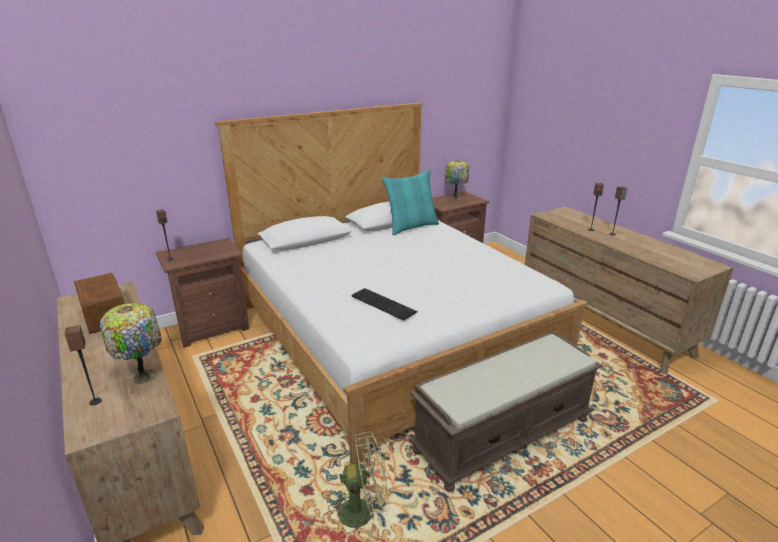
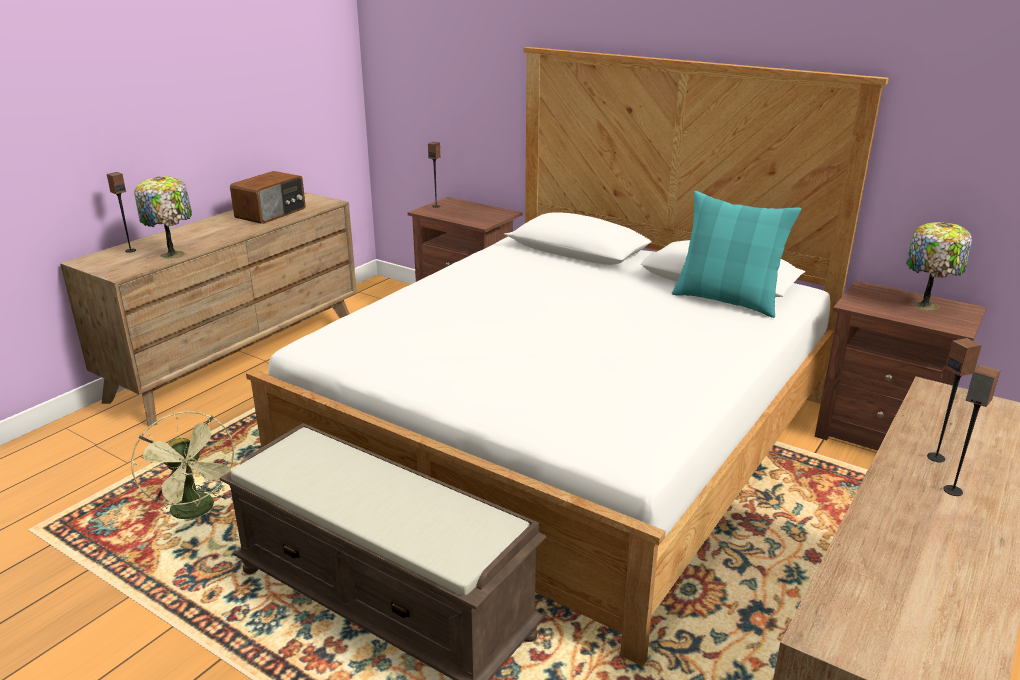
camera: 65 degrees right, 0 degrees up
keyboard [351,288,418,321] -> none

